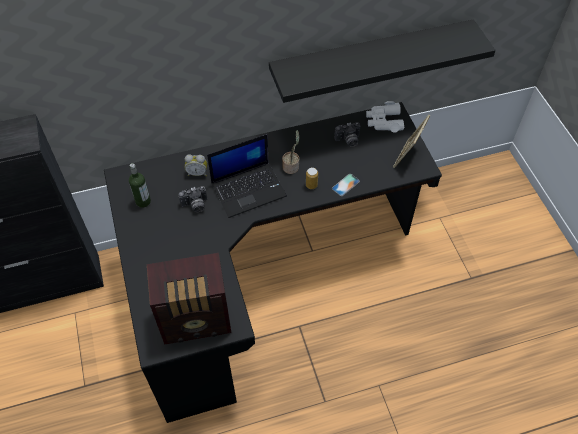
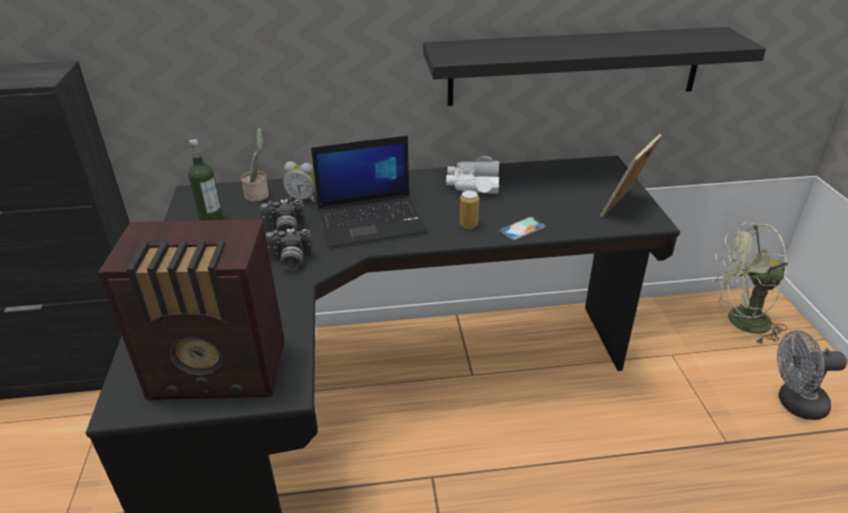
camera: 10 degrees right, 20 degrees down
potted plant [282,130,299,174] -> potted plant moved to [241,128,269,202]
camera [334,122,360,147] -> camera moved to [265,228,314,270]
white binoculars [366,101,405,132] -> white binoculars moved to [446,156,499,194]
none -> green fan [712,222,788,344]
none -> grey fan [777,330,847,420]

